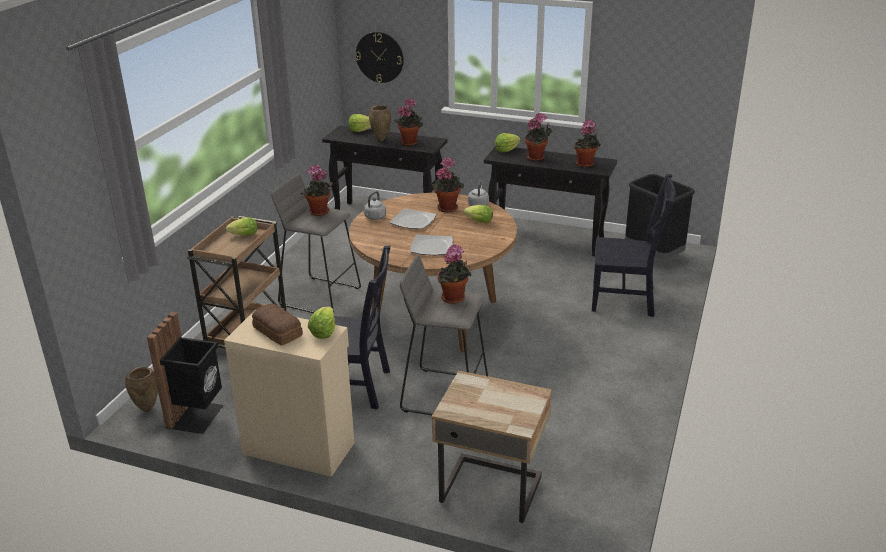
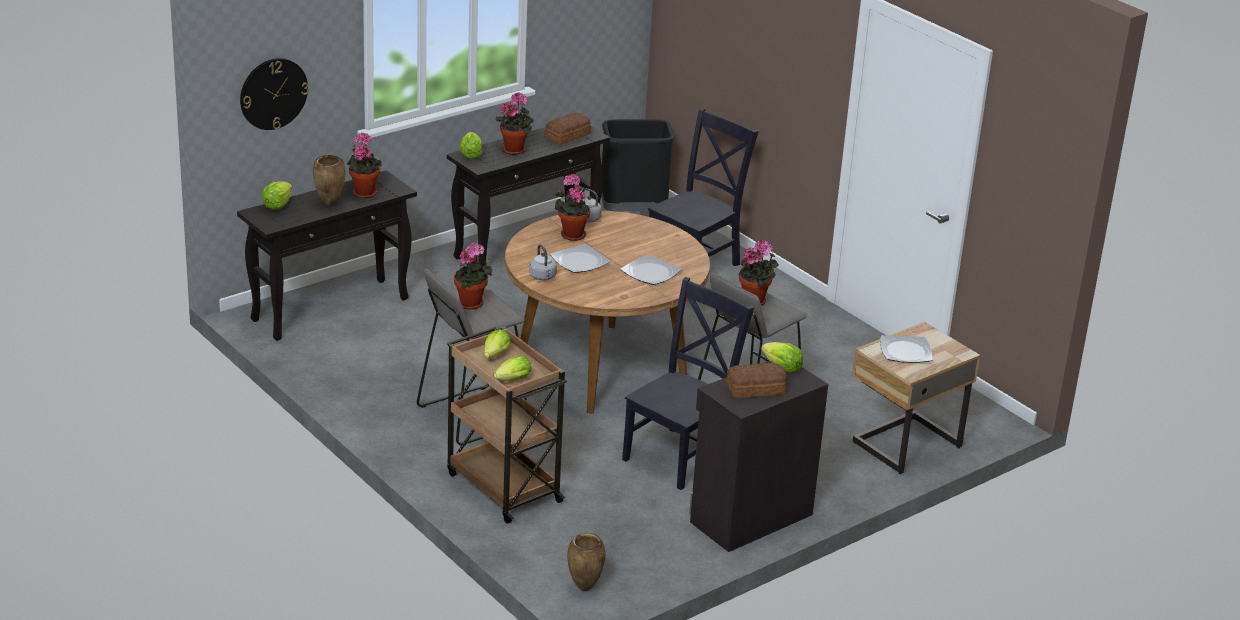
camera: 60 degrees left, 0 degrees up
black trash can [147,312,224,434] -> none
beige cabinet [224,309,355,477] -> black cabinet [689,361,828,552]
lettuce [464,205,493,223] -> lettuce moved to [494,355,531,381]
potted plant [574,120,600,167] -> bread [544,113,591,145]
none -> plate [880,335,932,363]

